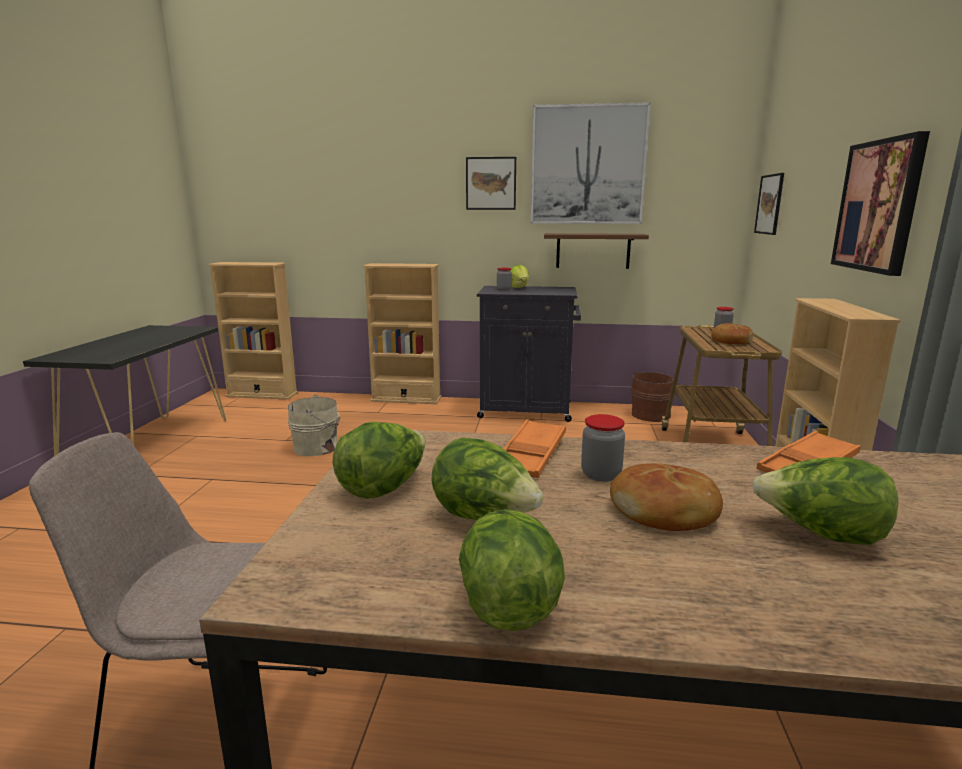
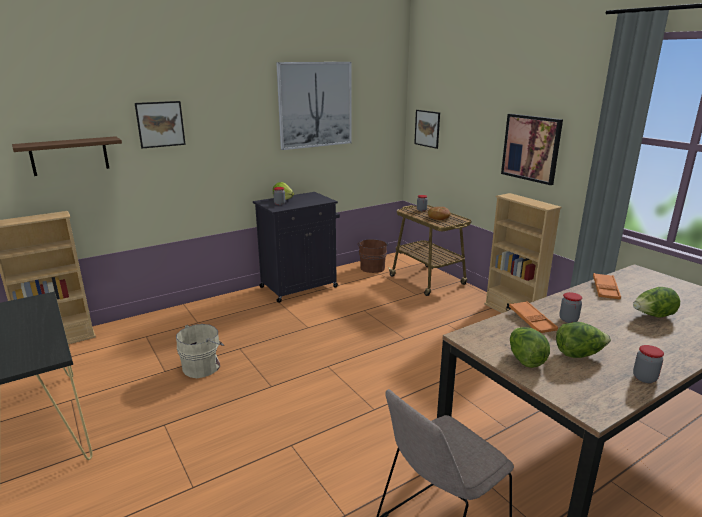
camera: 40 degrees left, 5 degrees up
beige bookcase [363,263,441,404] -> none
lettuce [459,510,565,631] -> jar [633,345,664,383]
picture [466,157,516,210] -> picture moved to [135,101,186,148]
brown shelf [544,233,649,269] -> brown shelf moved to [12,136,122,176]
bread [610,463,723,531] -> none

